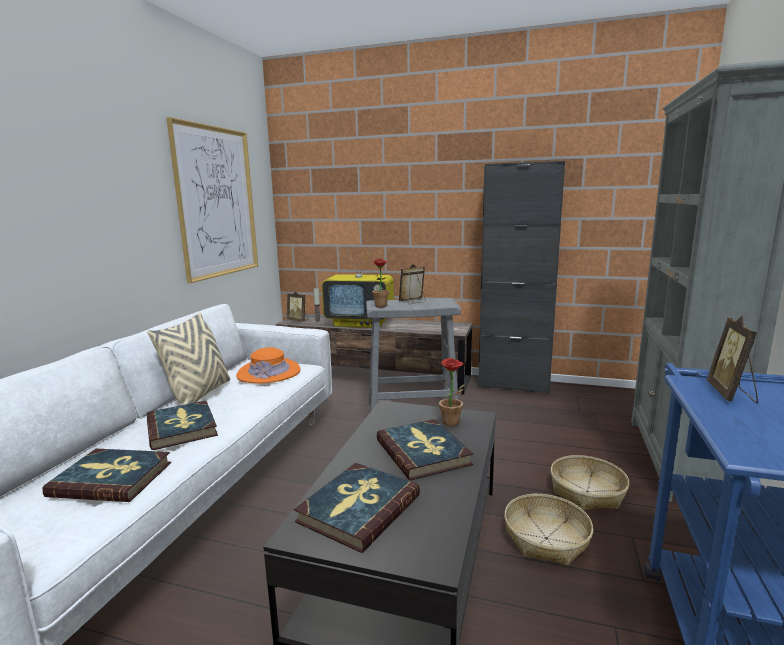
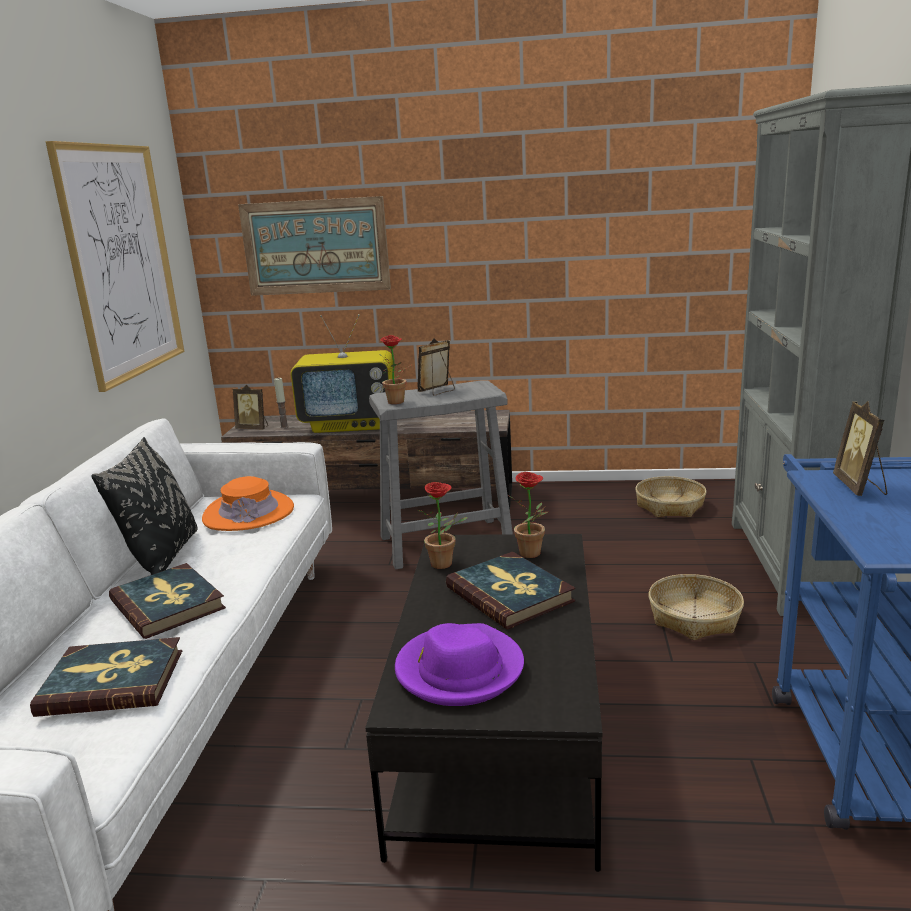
camera: 10 degrees left, 5 degrees up
beige pillow [147,312,230,405] -> black pillow [91,437,198,575]
book [294,463,420,553] -> purple hat [395,623,524,706]
black cabinet [478,161,565,394] -> none
basket [504,494,593,566] -> basket moved to [635,476,707,517]
none -> picture [238,196,391,296]
none -> potted plant [418,482,468,569]

